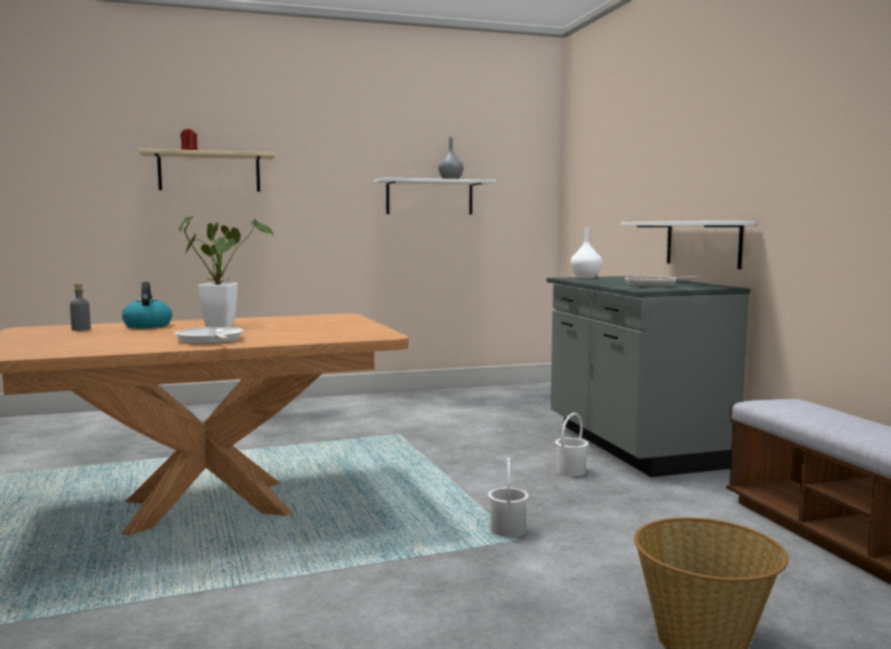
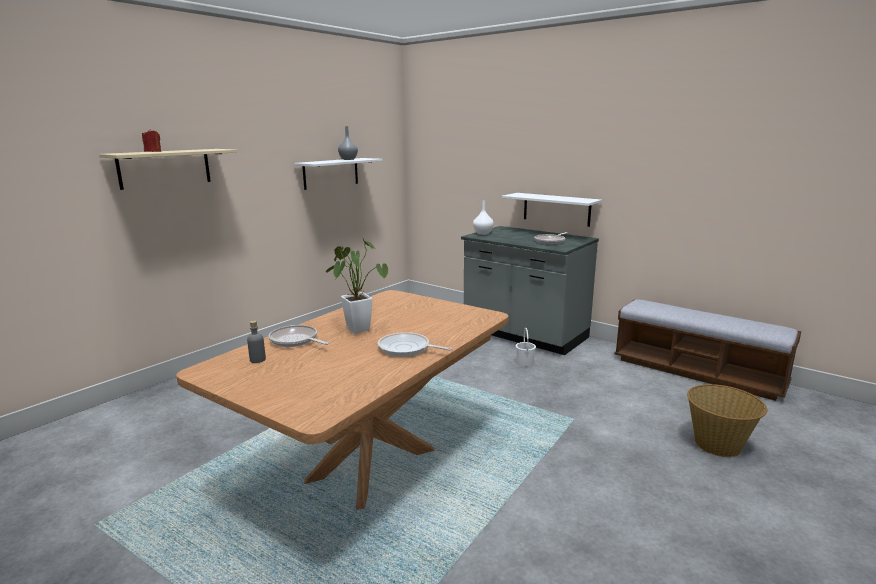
camera: 35 degrees left, 10 degrees up
kettle [122,282,172,328] -> frying pan [269,325,329,347]
white bucket [488,457,529,537] -> none

